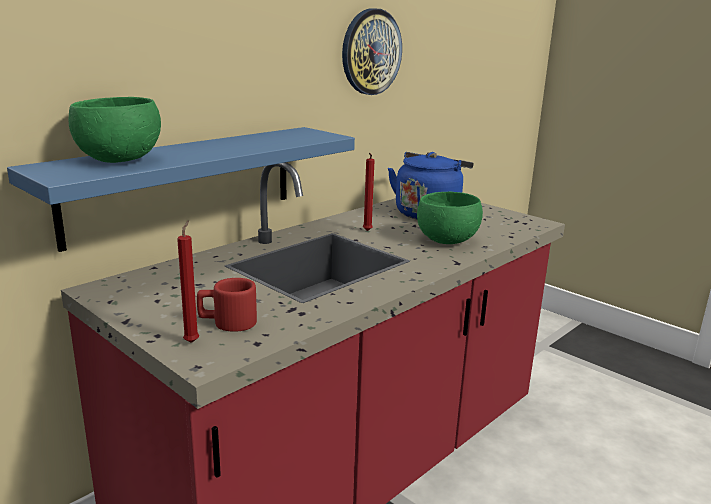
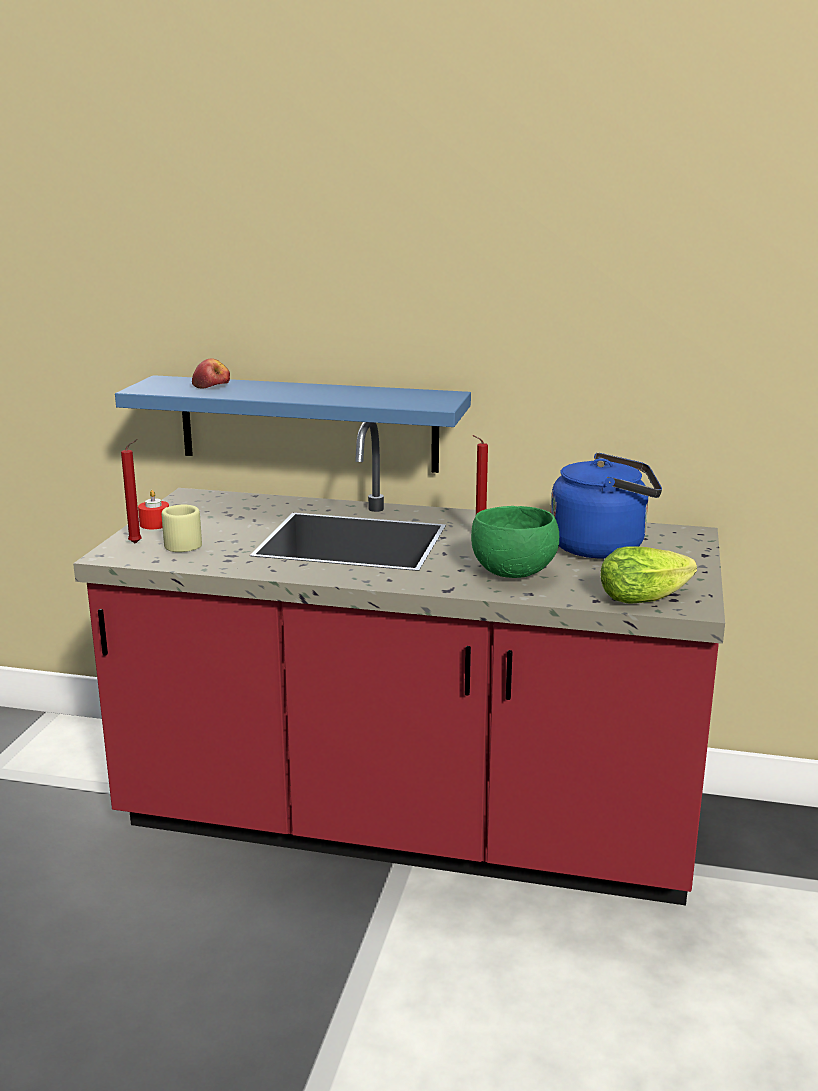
camera: 60 degrees right, 0 degrees up
green bowl [69,97,161,163] -> apple [192,358,230,388]
red mug [197,278,257,332] -> beige mug [162,504,202,552]
wall clock [342,8,402,95] -> none
none -> red candle [138,490,169,529]
none -> lettuce [600,546,697,604]

